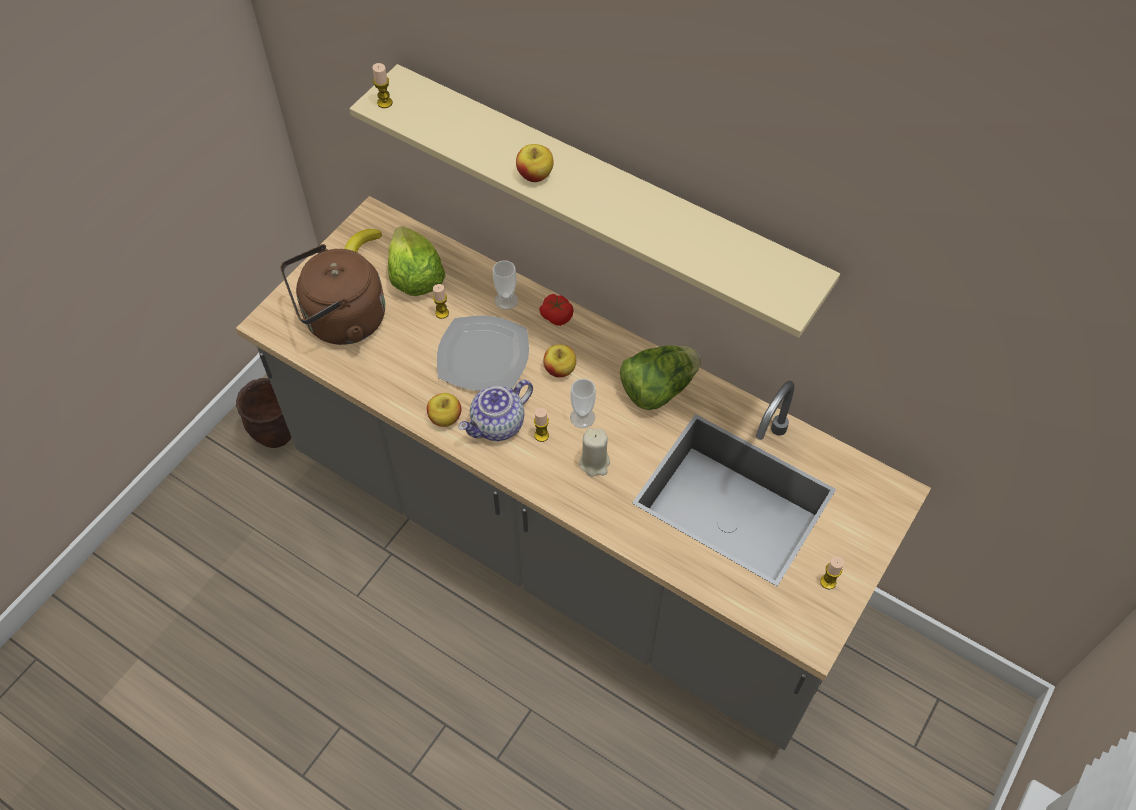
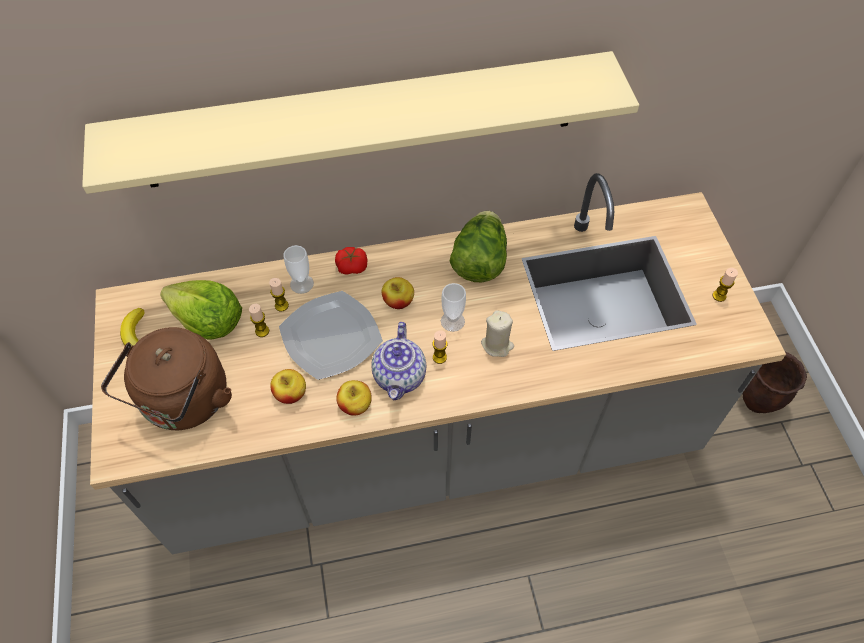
camera: 45 degrees left, 0 degrees up
brown planter [236,378,292,448] -> brown planter moved to [743,352,807,413]
candle [372,63,393,108] -> candle moved to [269,278,289,312]
apple [516,144,554,182] -> apple moved to [270,369,306,404]

